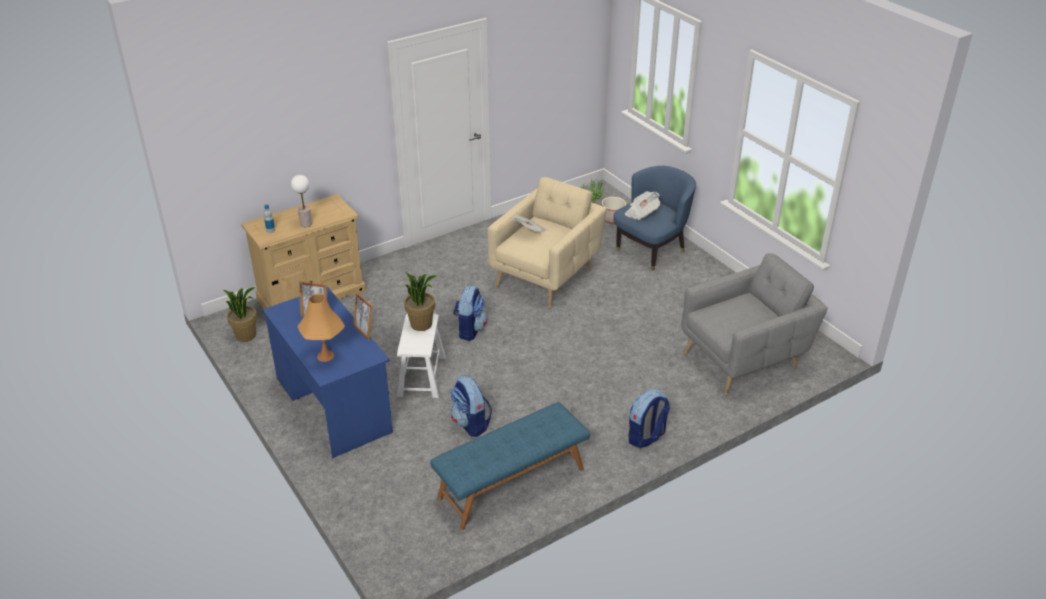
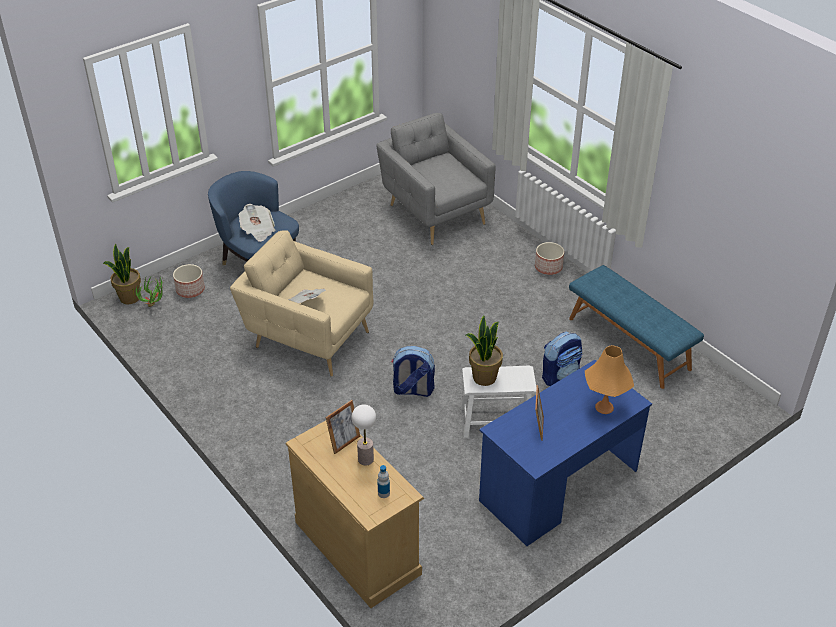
camera: 95 degrees left, 5 degrees up
potted plant [223,287,257,342] -> potted plant moved to [103,244,141,304]
picture frame [353,292,373,341] -> picture frame moved to [325,400,360,454]
backpack [629,389,670,448] -> planter [535,242,564,275]

